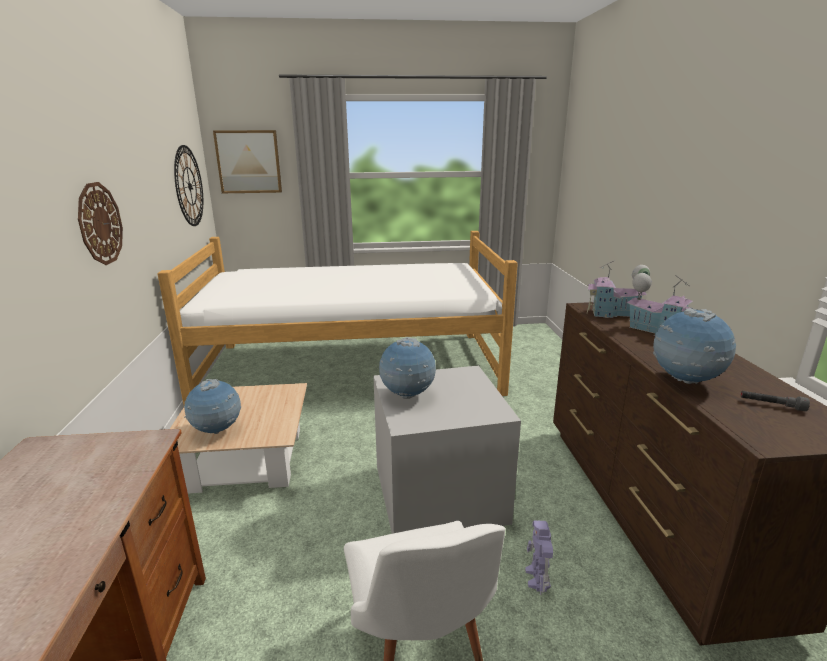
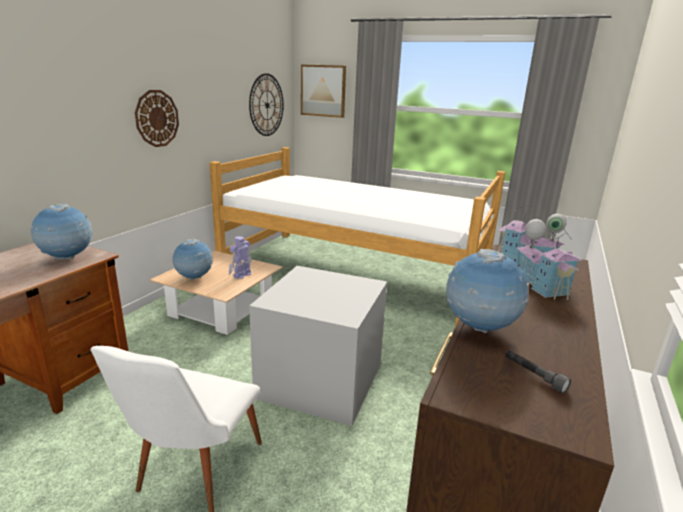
camera: 30 degrees right, 0 degrees up
globe [379,337,436,399] -> globe moved to [31,204,92,260]
toy robot [525,521,553,595] -> toy robot moved to [229,236,251,279]

